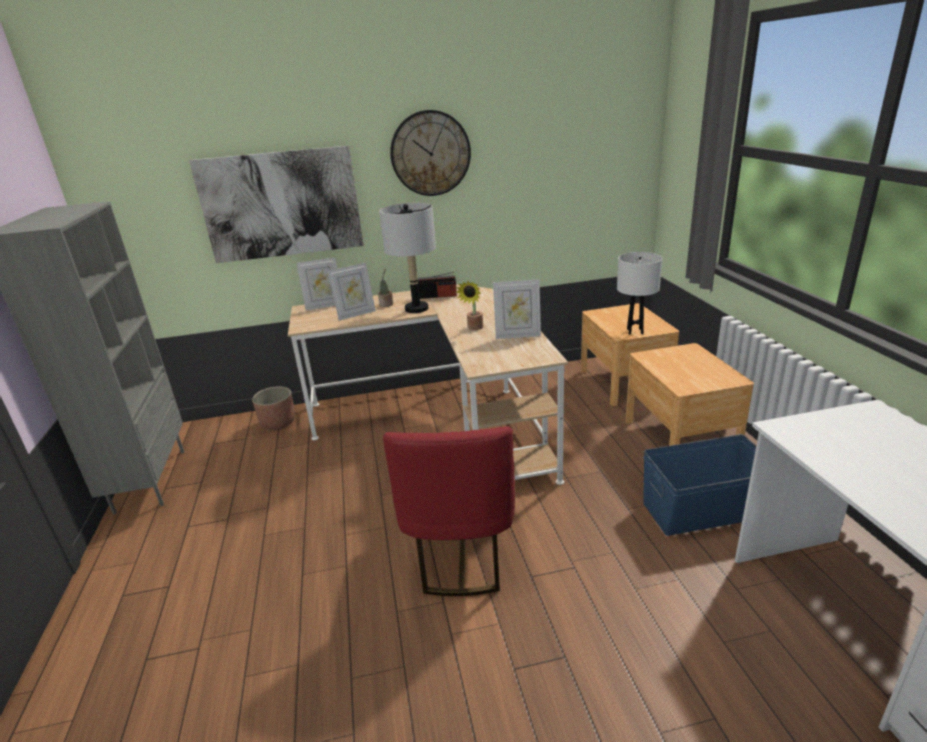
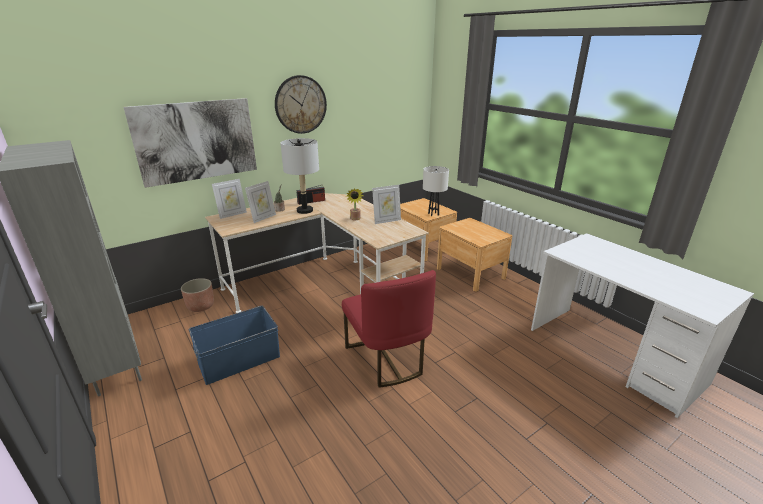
camera: 25 degrees left, 0 degrees up
blue storage box [643,434,756,536] -> blue storage box moved to [189,306,280,385]

